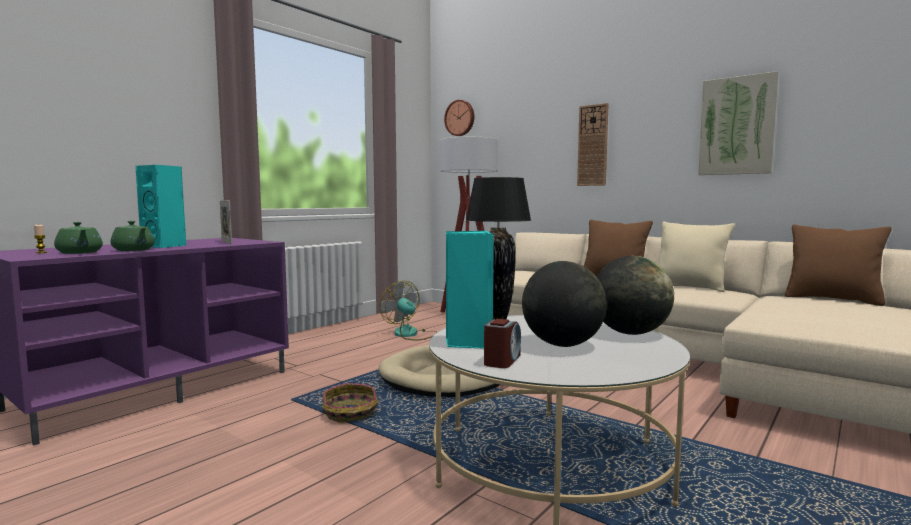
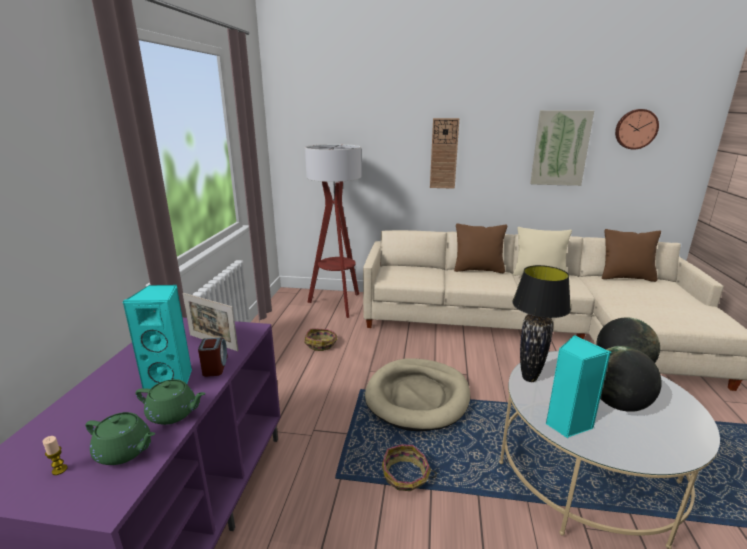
camera: 30 degrees left, 15 degrees up
fan [380,281,437,340] -> basket [304,328,337,351]
wall clock [444,100,474,136] -> wall clock moved to [615,109,659,150]
alarm clock [484,319,521,368] -> alarm clock moved to [198,337,228,377]

